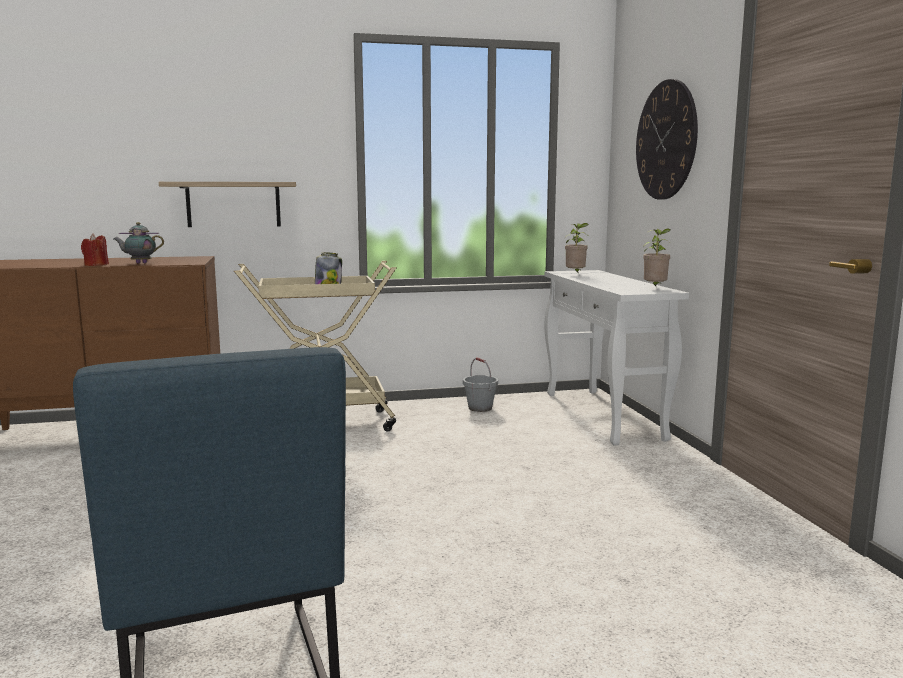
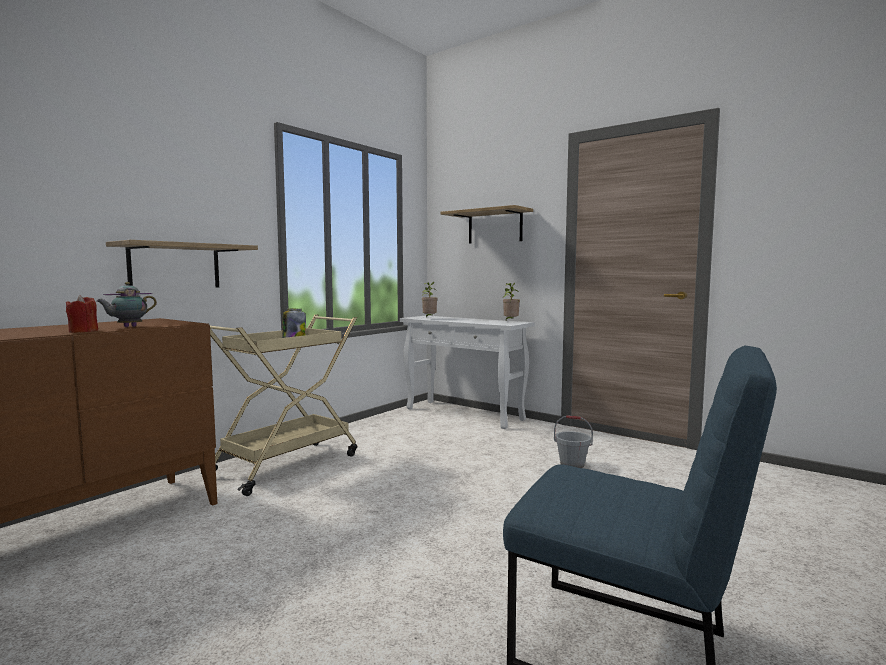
camera: 40 degrees left, 5 degrees down
grey bucket [463,357,498,412] -> grey bucket moved to [554,415,593,468]
wall clock [636,79,698,200] -> shelf [440,205,533,243]

